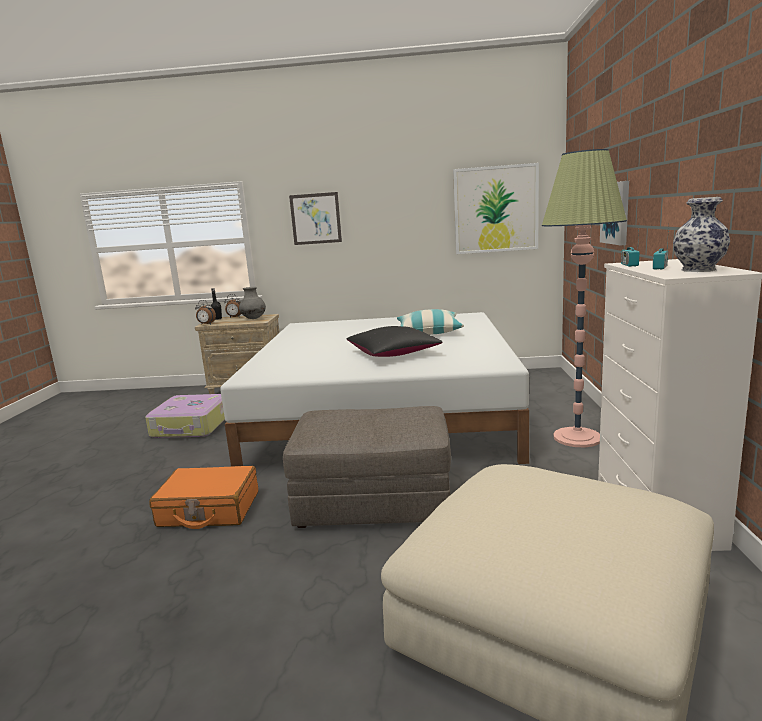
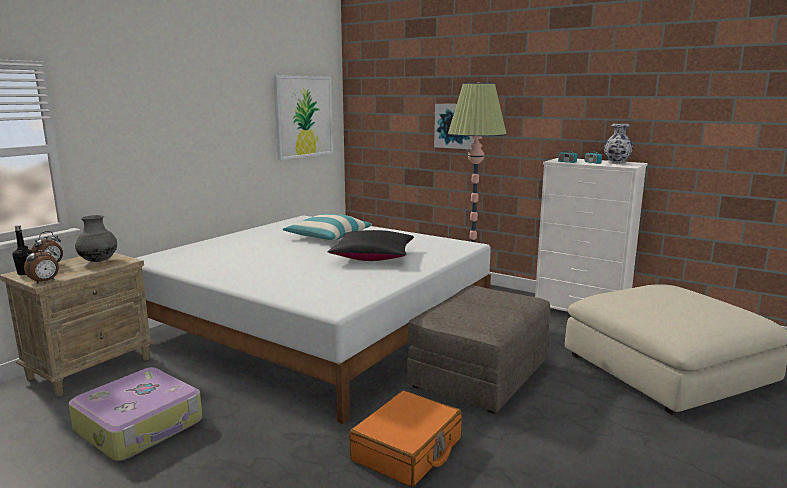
camera: 60 degrees left, 0 degrees up
picture [289,192,342,245] -> none

